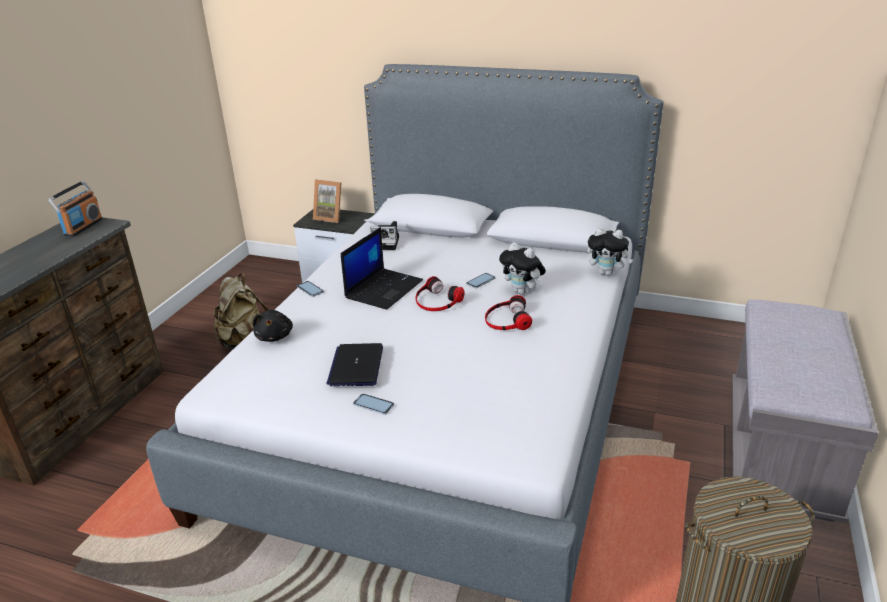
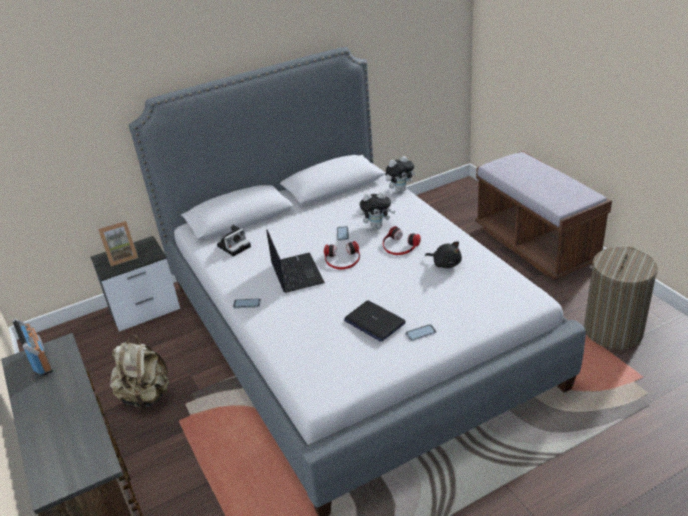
camera: 45 degrees left, 5 degrees up
black plush toy [253,310,293,342] -> black plush toy moved to [425,241,462,268]
grey bench [732,299,879,523] -> brown bench [475,151,612,280]

